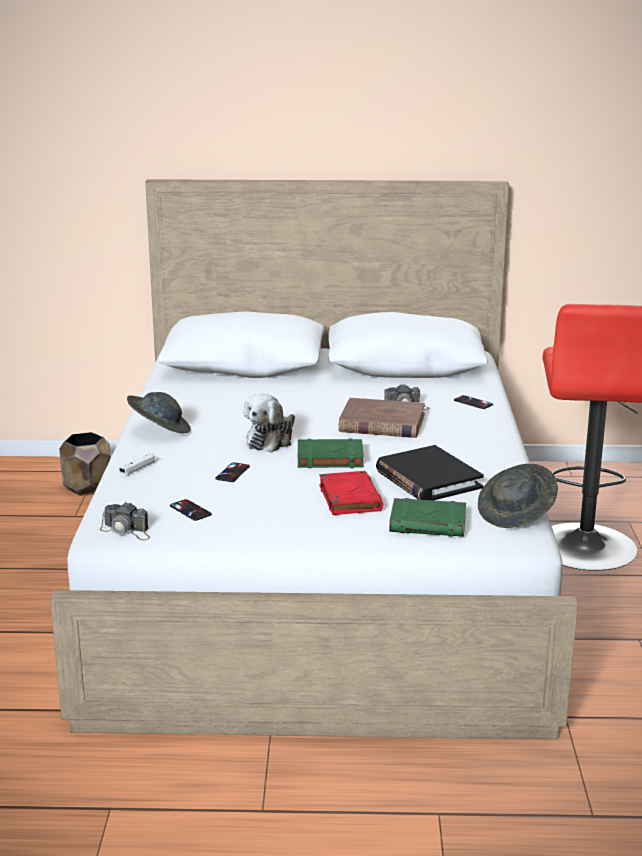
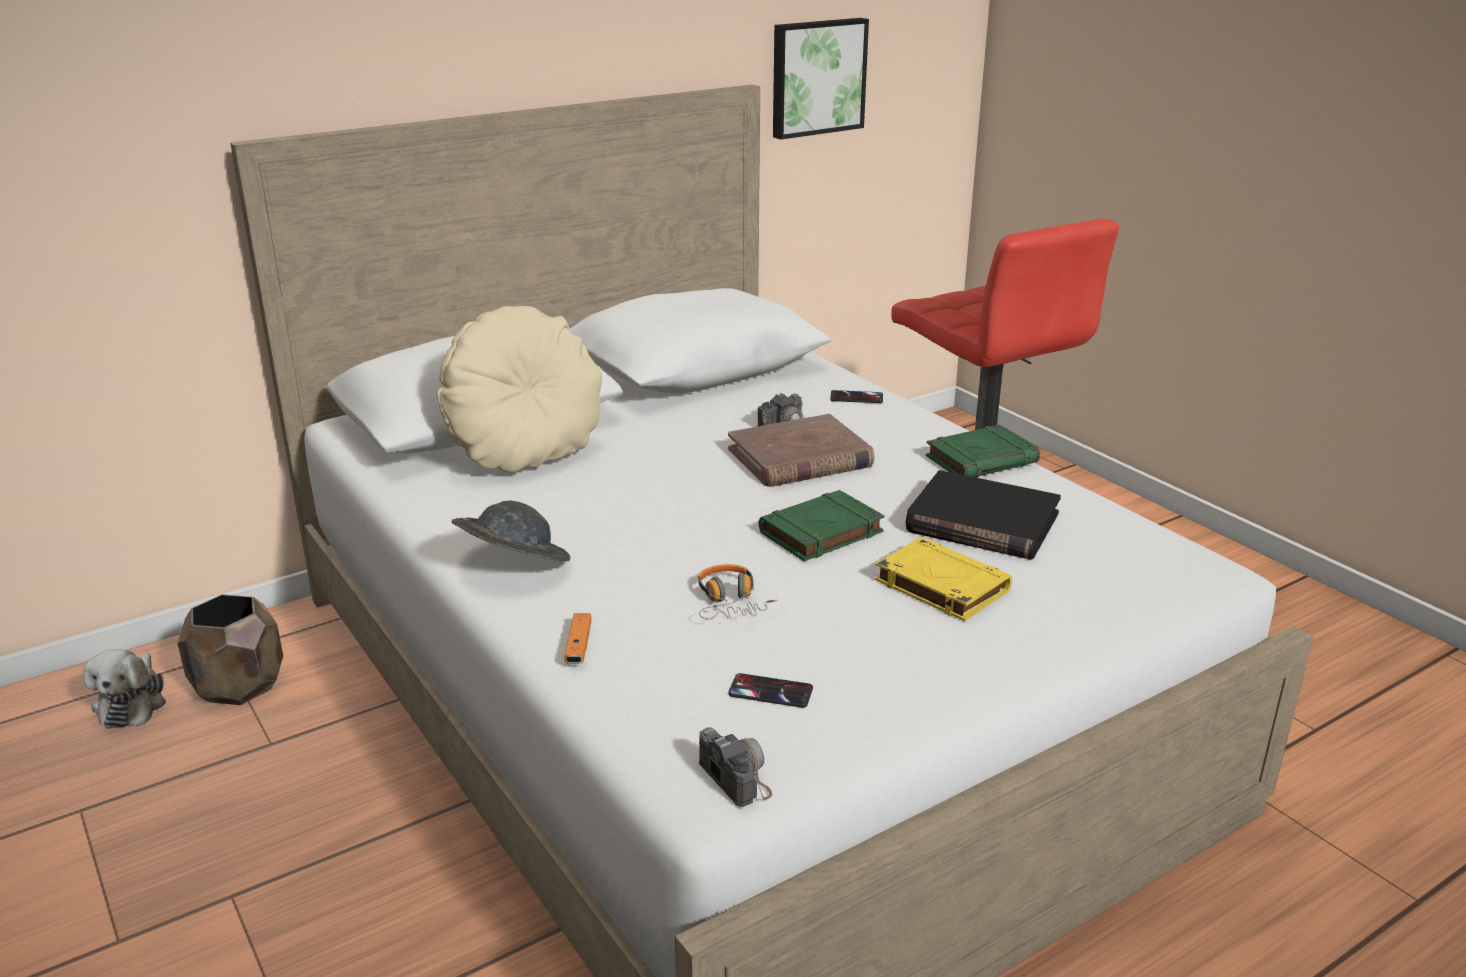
camera: 35 degrees left, 5 degrees up
camera [100,502,150,540] -> camera turned 105 degrees counterclockwise [699,727,772,807]
white game controller [119,453,155,474] -> orange game controller [565,613,591,664]
phone [215,462,250,482] -> headphones [698,564,777,619]
plush toy [243,394,295,453] -> plush toy moved to [83,649,166,729]
red book [319,471,383,515] -> yellow book [875,537,1012,621]
green book [389,498,466,537] -> green book moved to [926,425,1040,478]
grey hat [478,464,558,528] -> none
none -> beige pillow [437,306,602,473]
none -> picture [773,18,869,140]

